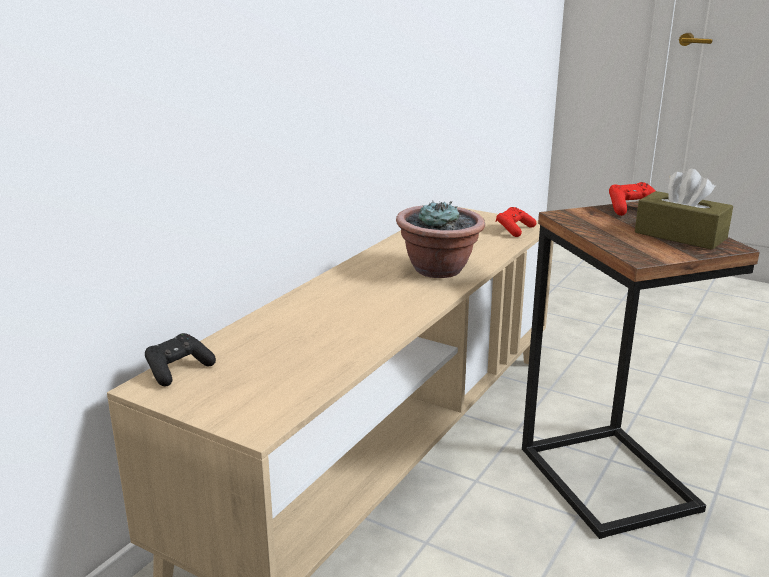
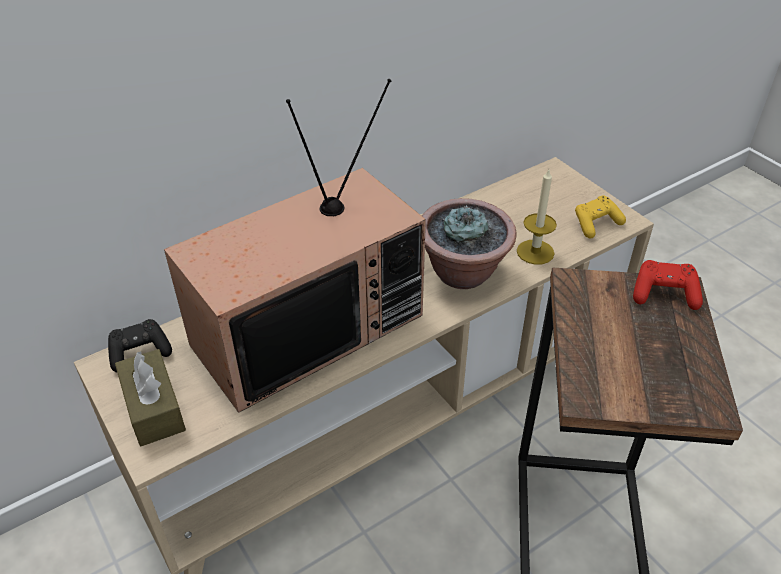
camera: 25 degrees right, 20 degrees up
red game controller [496,207,536,237] -> yellow game controller [575,195,626,239]
brown tissue box [635,169,733,250] -> brown tissue box moved to [115,349,186,446]
none -> television [164,79,426,413]
none -> candle [517,170,557,265]

